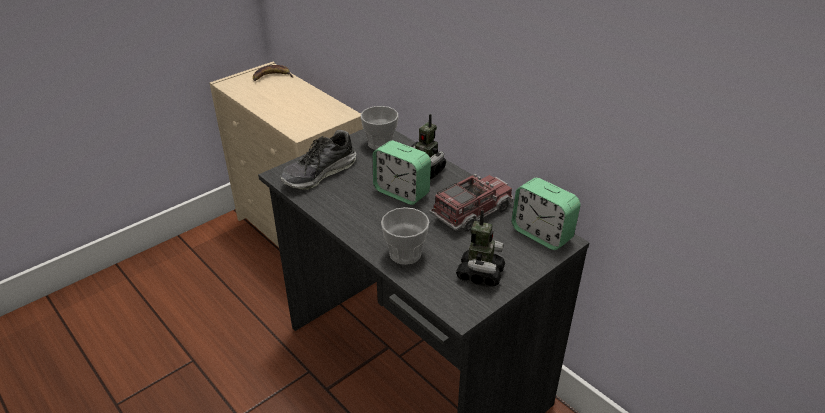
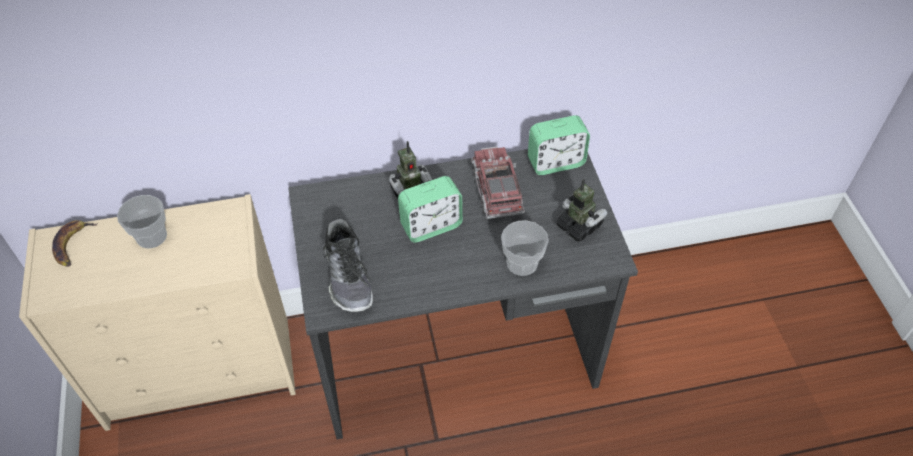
camera: 60 degrees left, 15 degrees up
cup [361,106,398,150] -> cup moved to [117,195,167,248]

